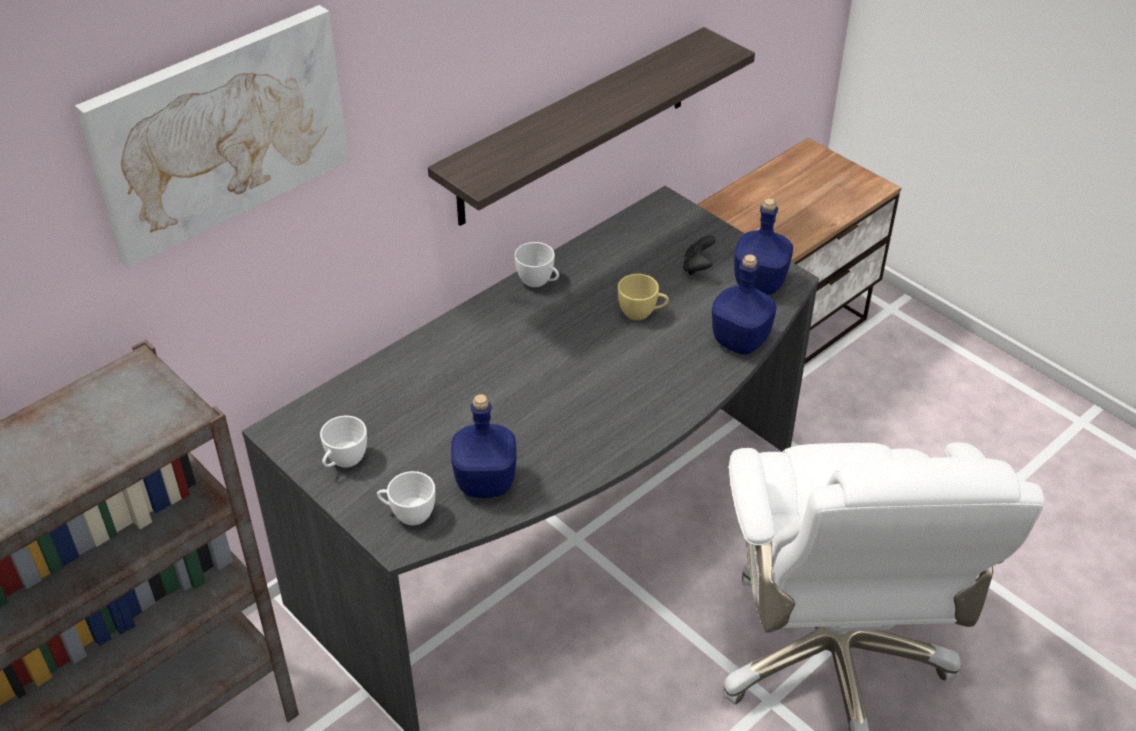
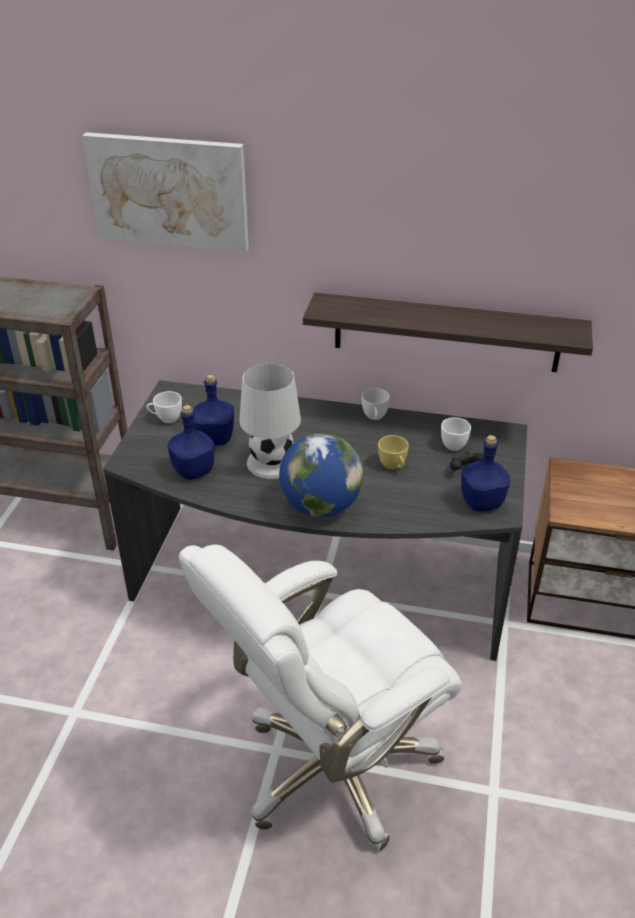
camera: 55 degrees right, 5 degrees down
white cup [377,471,435,525] -> white cup moved to [441,418,471,451]
blue bottle [712,255,777,354] -> blue bottle moved to [194,374,234,446]
none -> white table lamp [239,363,301,479]
none -> globe [279,433,363,517]

